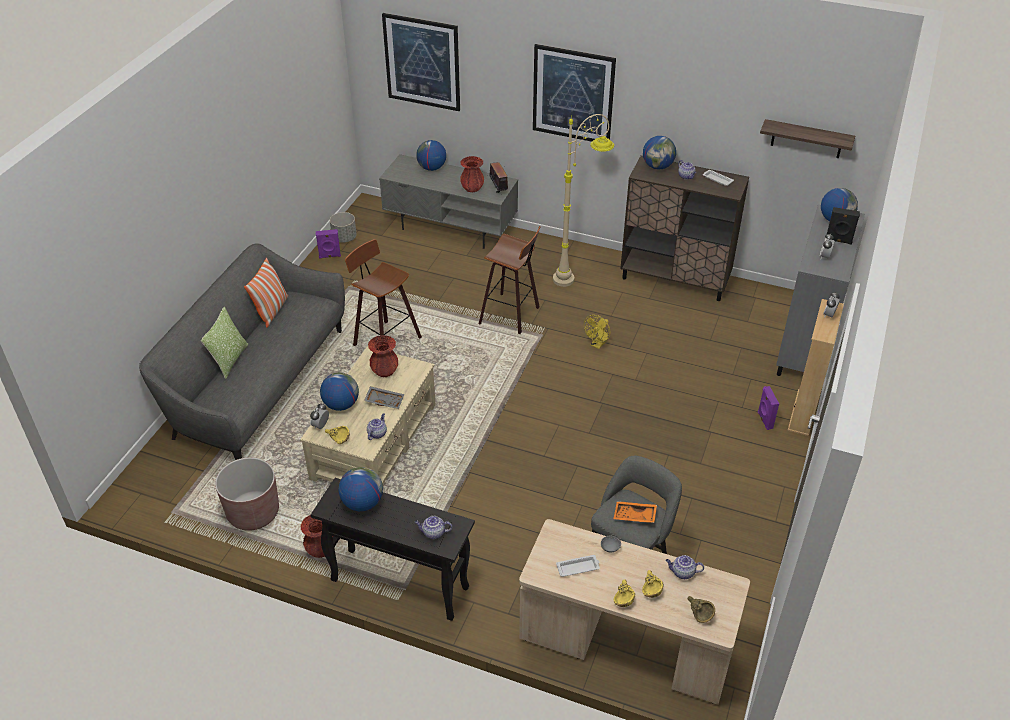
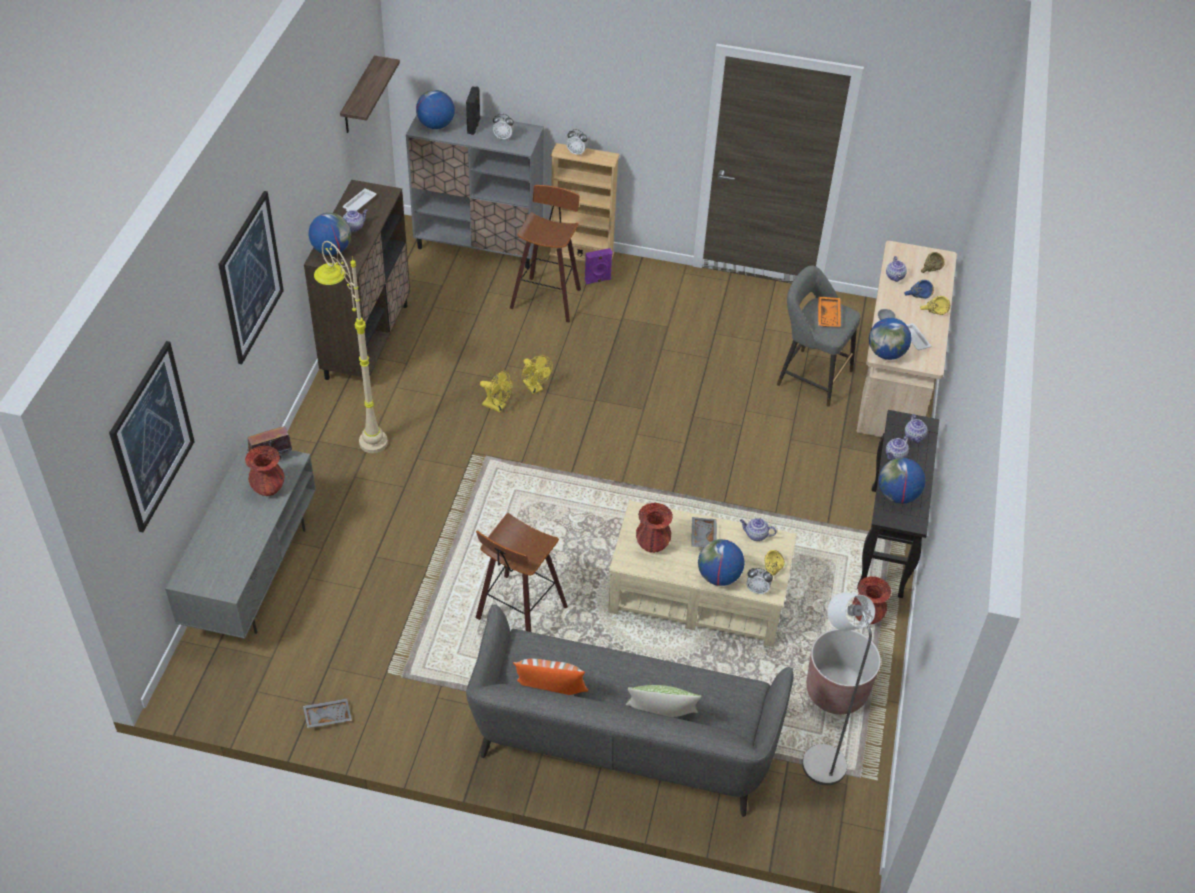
camera: 100 degrees left, 5 degrees up
purple speaker [316,229,341,259] -> grey tray [303,699,352,728]
grey planter [330,212,357,243] -> none
globe [416,140,446,171] -> globe moved to [869,318,912,360]
stool [479,226,541,334] -> stool moved to [510,185,581,323]
yellow bowl [642,570,664,598] -> blue bowl [904,280,934,299]
none -> yellow fan [522,356,553,394]
none -> grey floor lamp [802,592,875,785]
none -> teapot [886,435,909,460]

